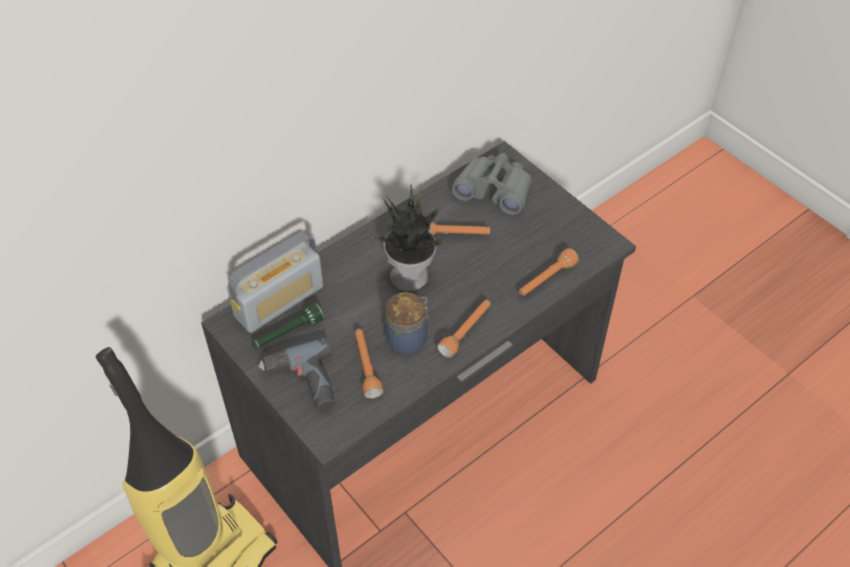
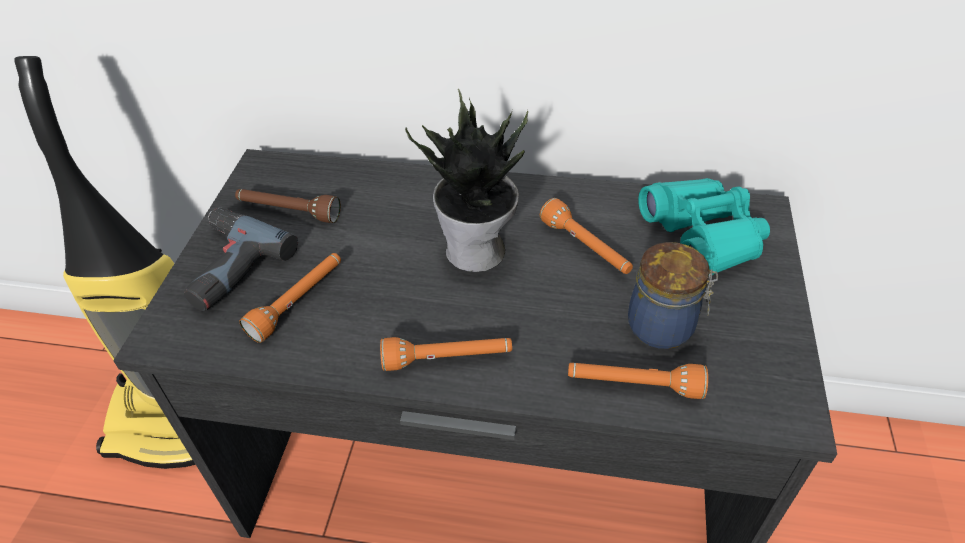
camera: 50 degrees right, 5 degrees down
radio [227,232,323,333] -> none
green flashlight [252,303,324,349] -> brown flashlight [235,189,341,223]
jar [385,292,429,355] -> jar moved to [628,242,718,349]
grey binoculars [452,153,532,215] -> turquoise binoculars [638,178,770,275]

